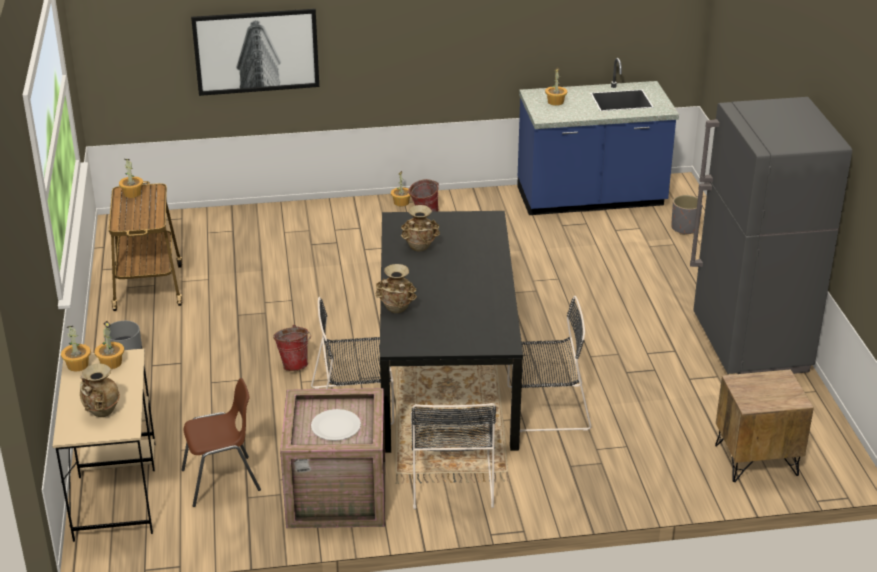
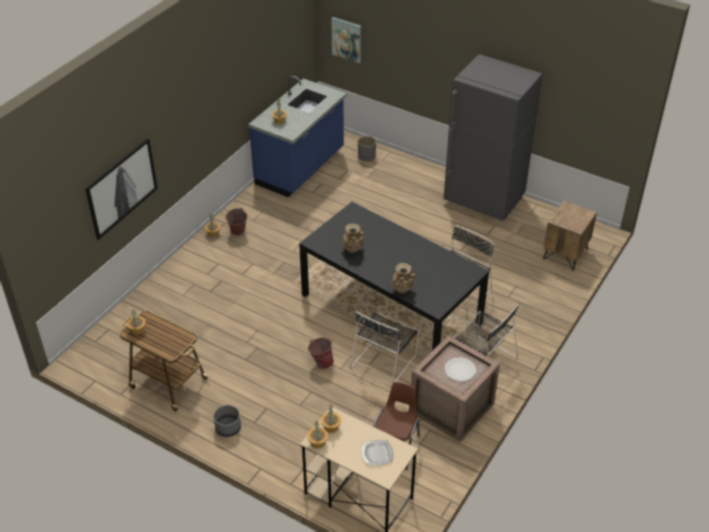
camera: 50 degrees left, 10 degrees up
beige vase [80,364,120,417] -> plate [362,440,393,466]
none -> picture [331,17,361,63]

